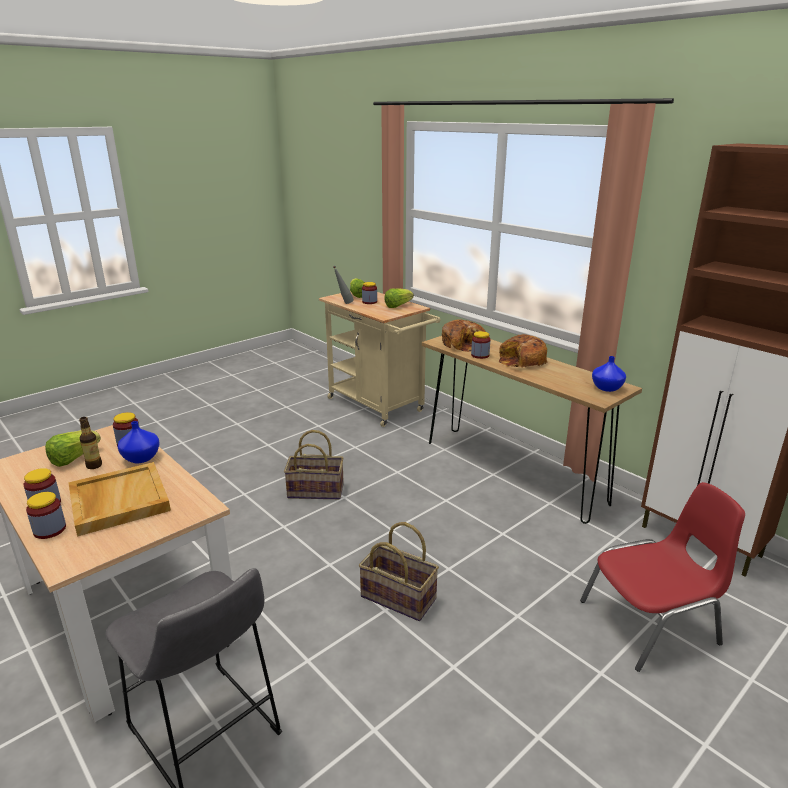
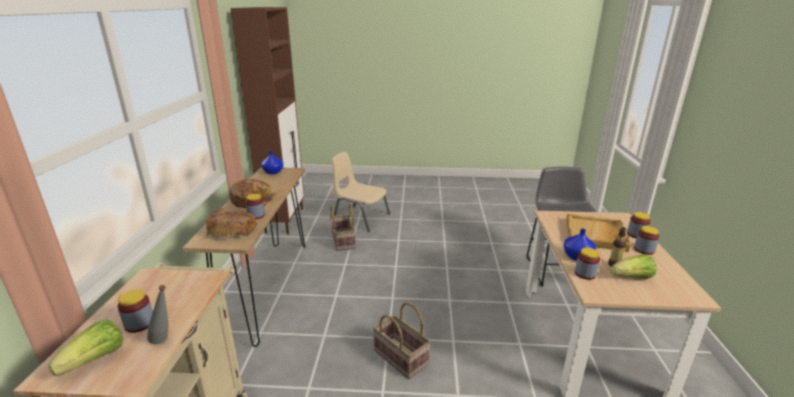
camera: 135 degrees left, 0 degrees up
basket [359,522,439,621] -> basket moved to [330,203,355,251]
lettuce [384,289,414,308] -> none
red chair [580,482,745,672] -> beige chair [332,152,390,232]

